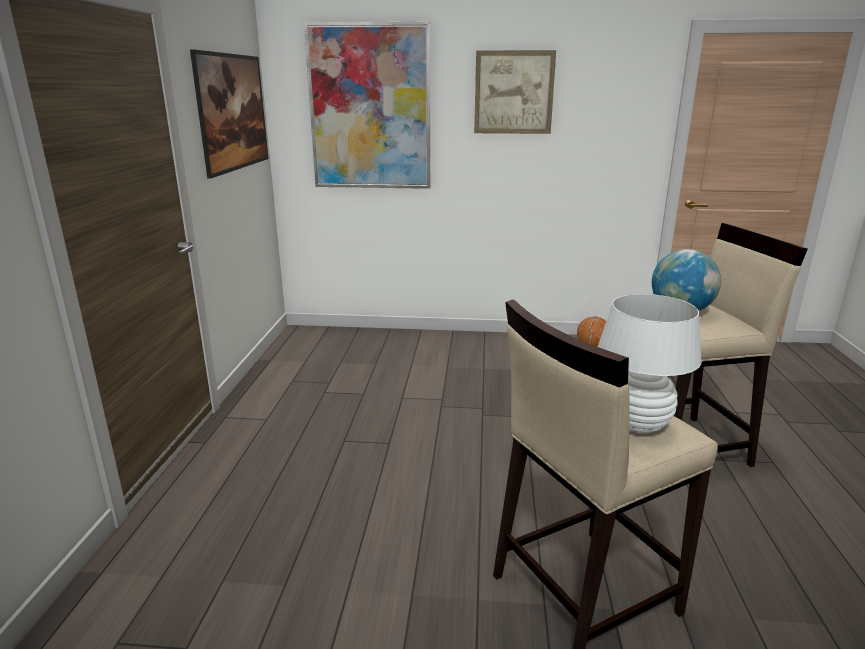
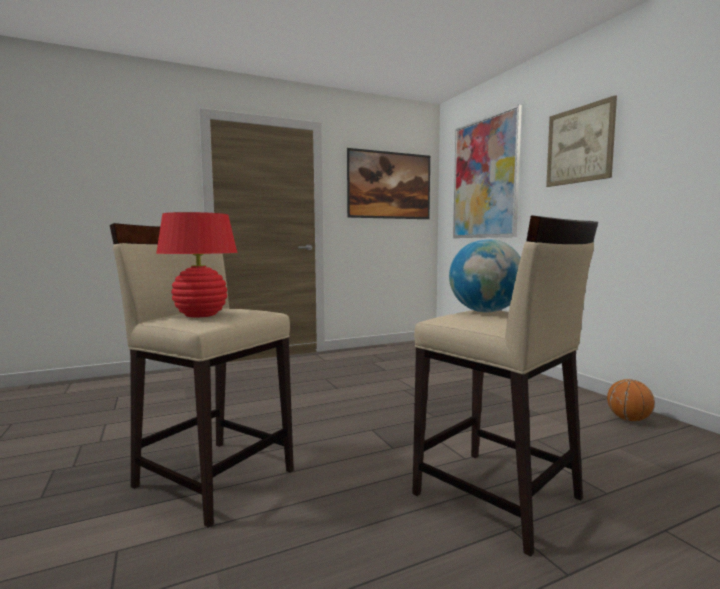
camera: 60 degrees right, 15 degrees down
white table lamp [597,294,702,434] -> red table lamp [156,212,238,318]

